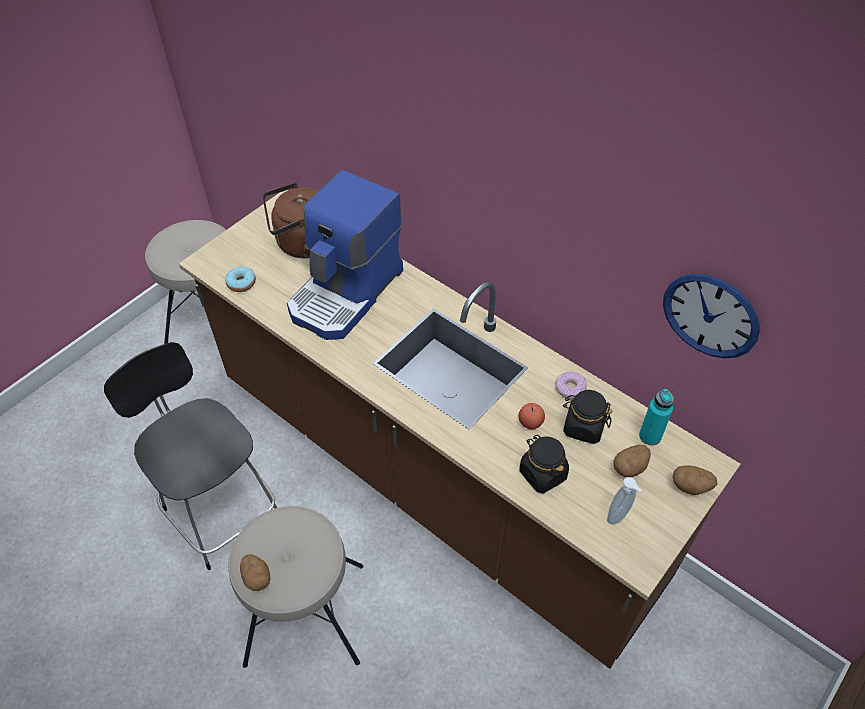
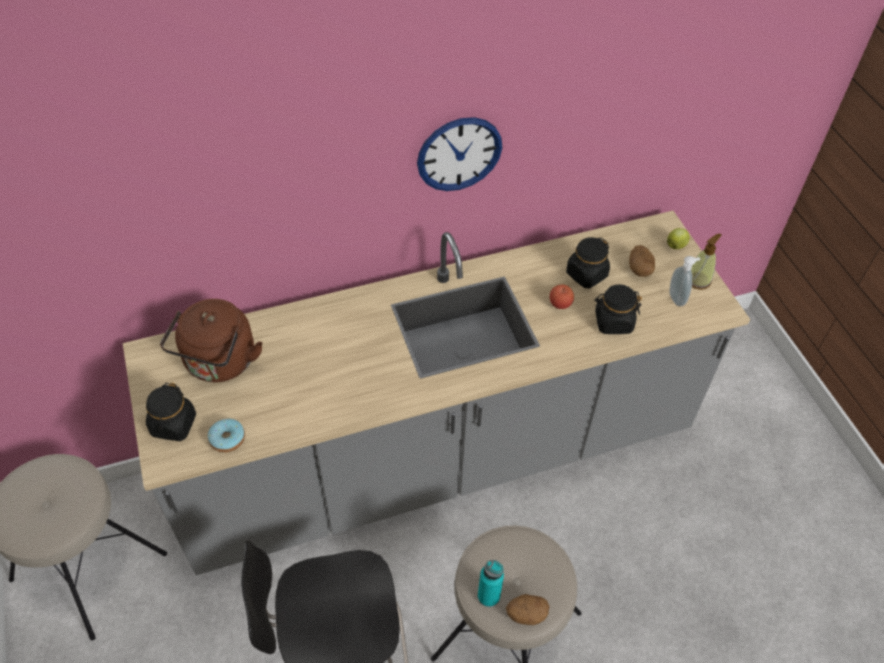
camera: 60 degrees left, 0 degrees up
brown counter [179,190,740,669] -> grey counter [123,211,750,575]
coffee machine [287,170,403,340] -> none
donut [555,372,587,399] -> none
turquoise bottle [639,389,674,446] -> turquoise bottle moved to [478,560,504,607]
wall clock [663,273,760,359] -> wall clock moved to [417,117,502,191]
potato [673,465,717,495] -> apple [667,228,690,249]
none -> black jar [146,383,196,441]
none -> soap dispenser [691,234,722,290]

